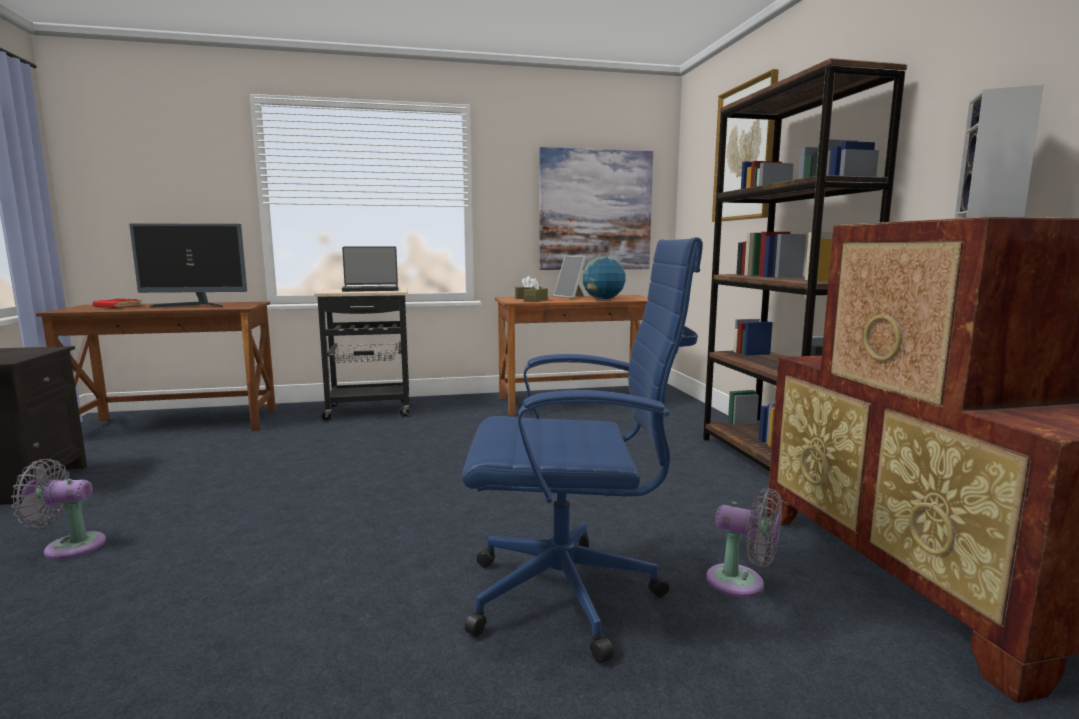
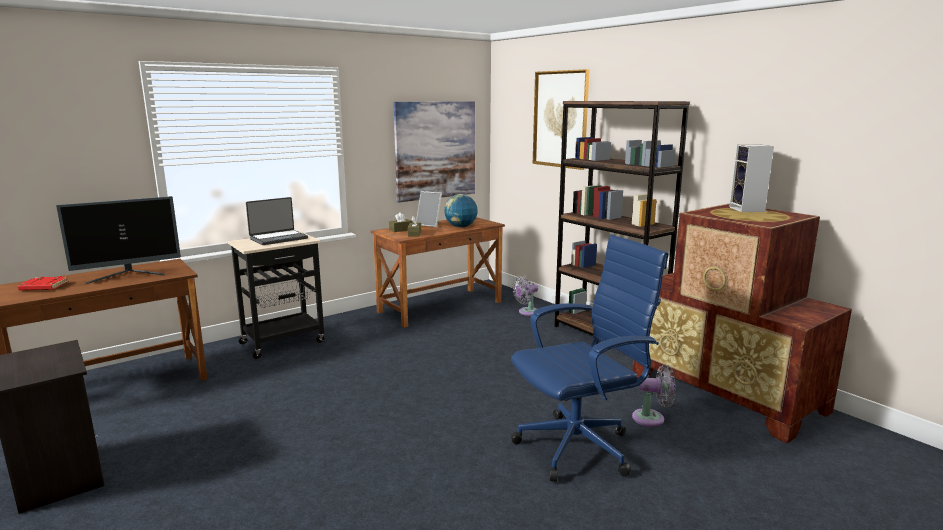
camera: 25 degrees left, 5 degrees up
grey fan [11,459,106,559] -> grey fan moved to [512,277,538,316]

